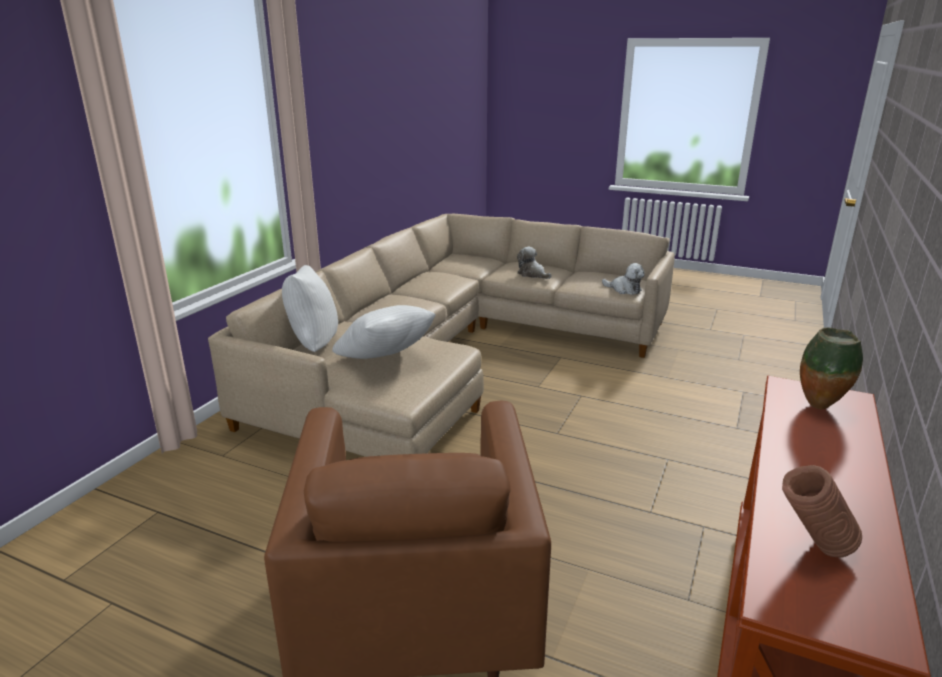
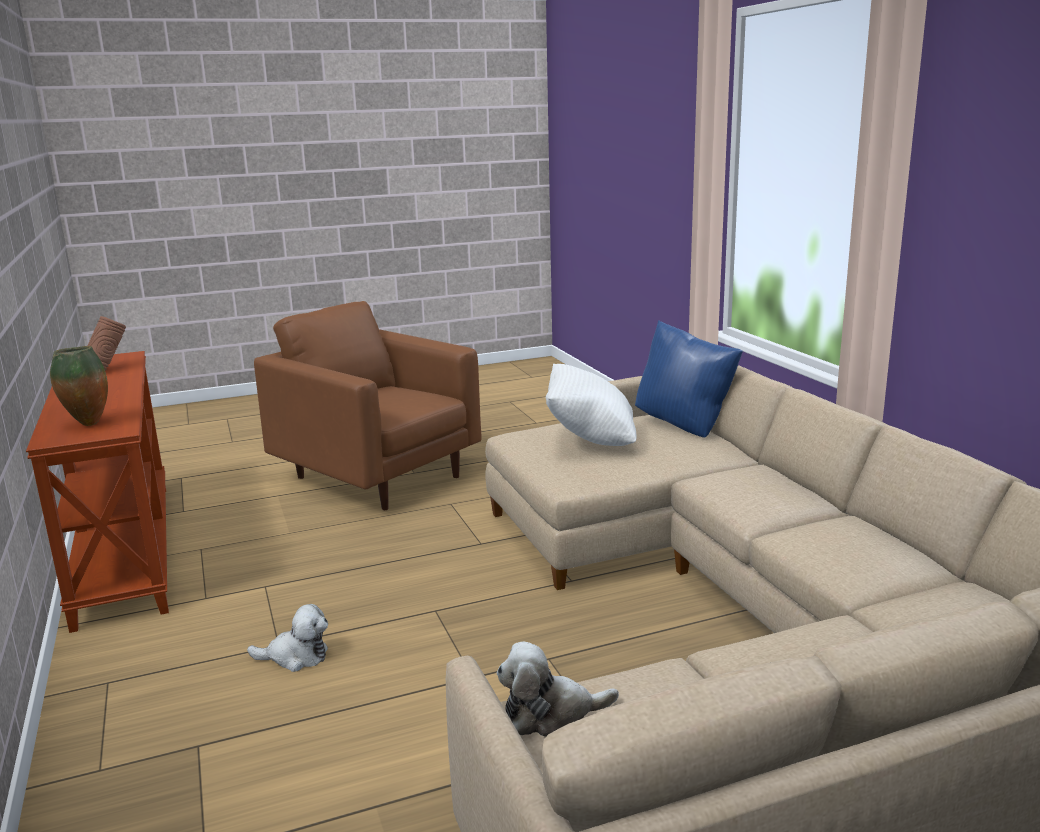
camera: 135 degrees right, 5 degrees down
white pillow [282,265,338,352] -> blue pillow [635,320,743,438]
plush toy [517,247,552,279] -> plush toy moved to [247,604,328,672]

